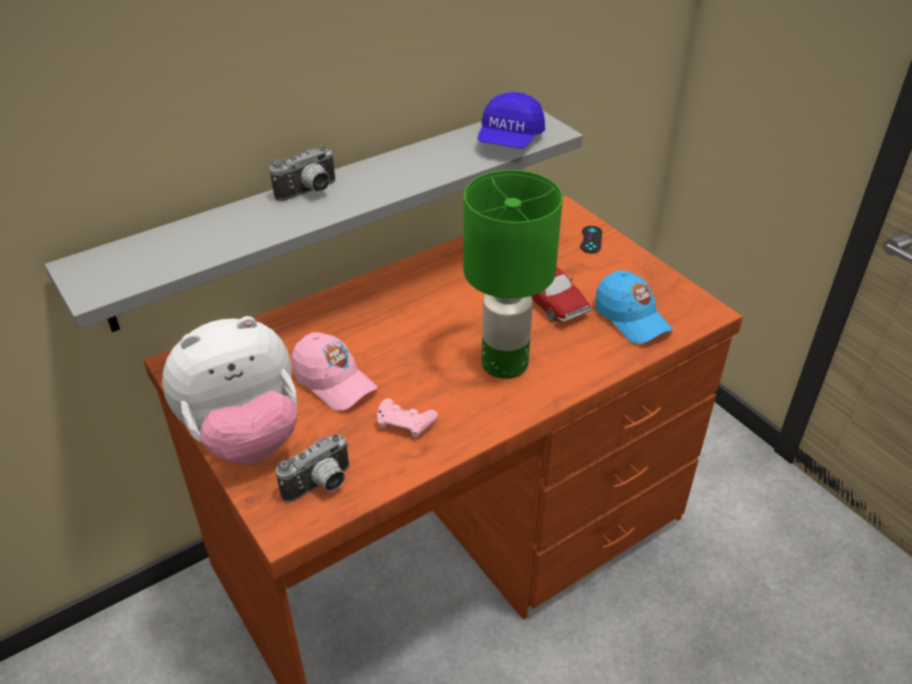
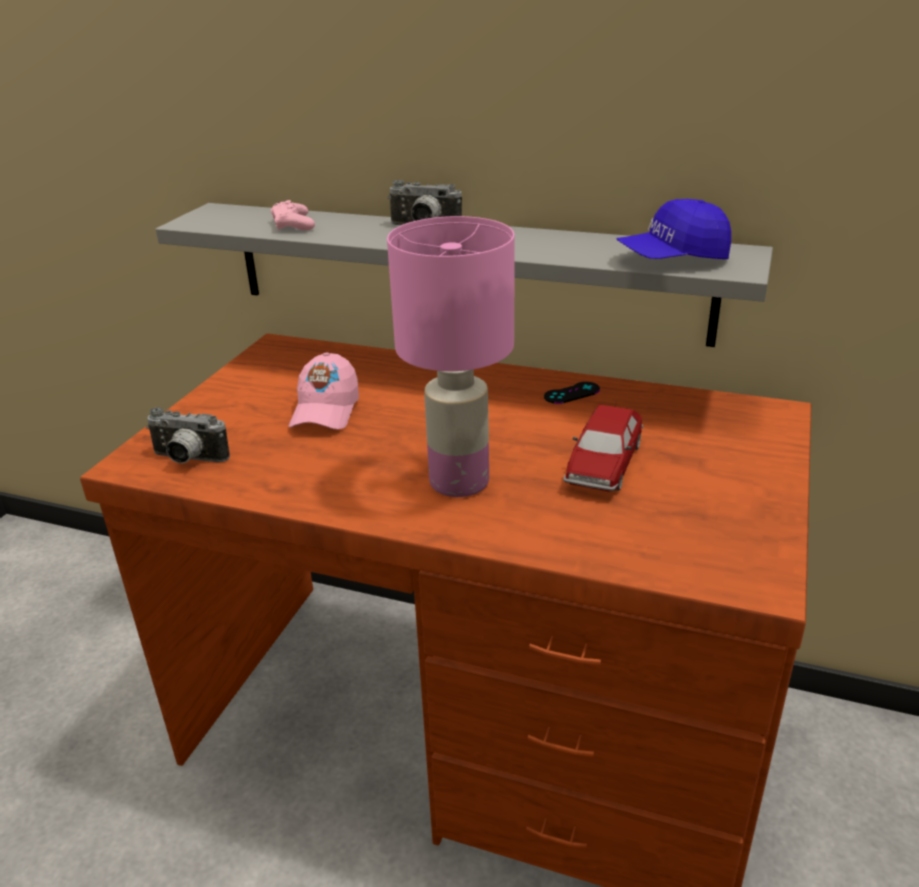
camera: 55 degrees right, 10 degrees down
plush toy [162,316,297,463] -> none
pink game controller [377,398,438,438] -> pink game controller moved to [271,200,315,230]
green table lamp [463,170,563,379] -> pink table lamp [387,216,515,497]
black game controller [580,226,602,253] -> black game controller moved to [544,382,600,404]
blue cap [596,270,673,344] -> none

